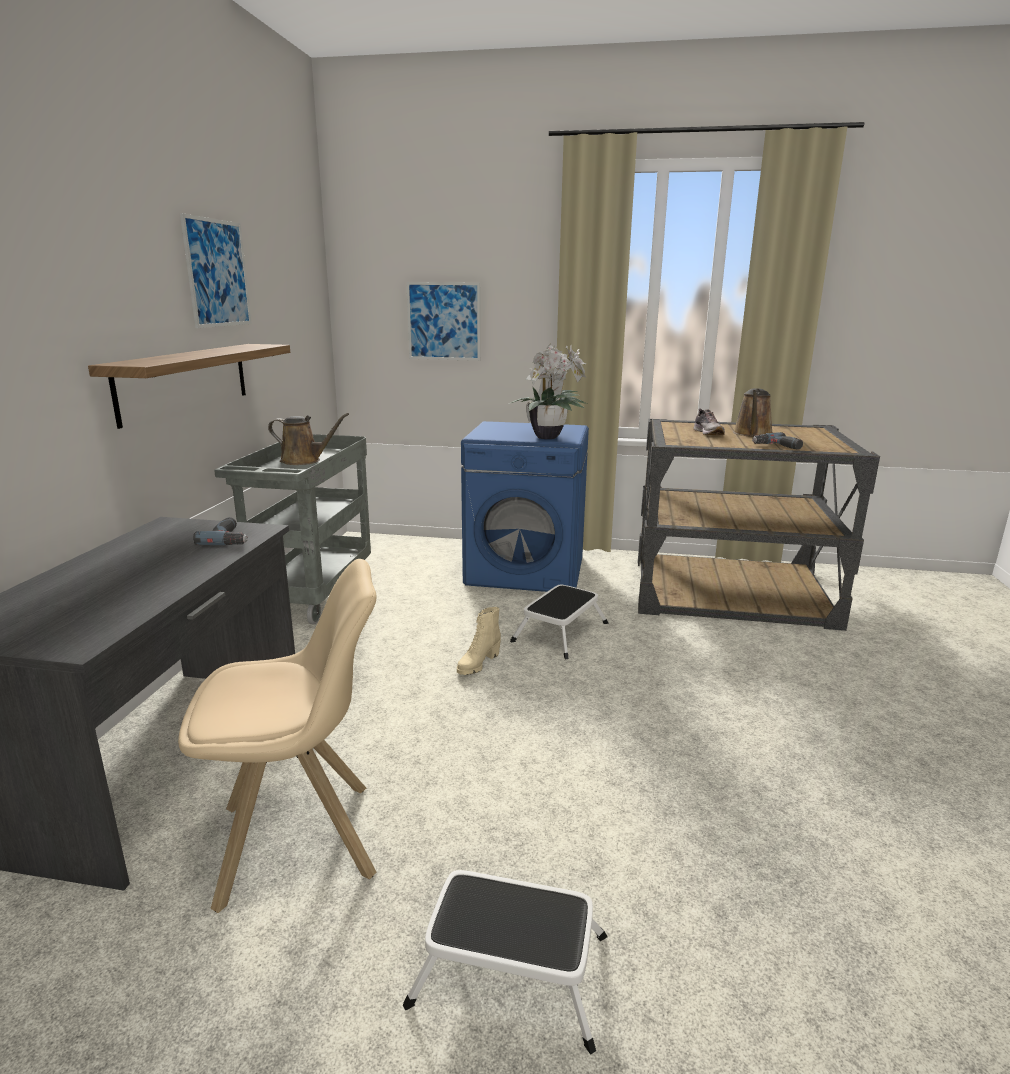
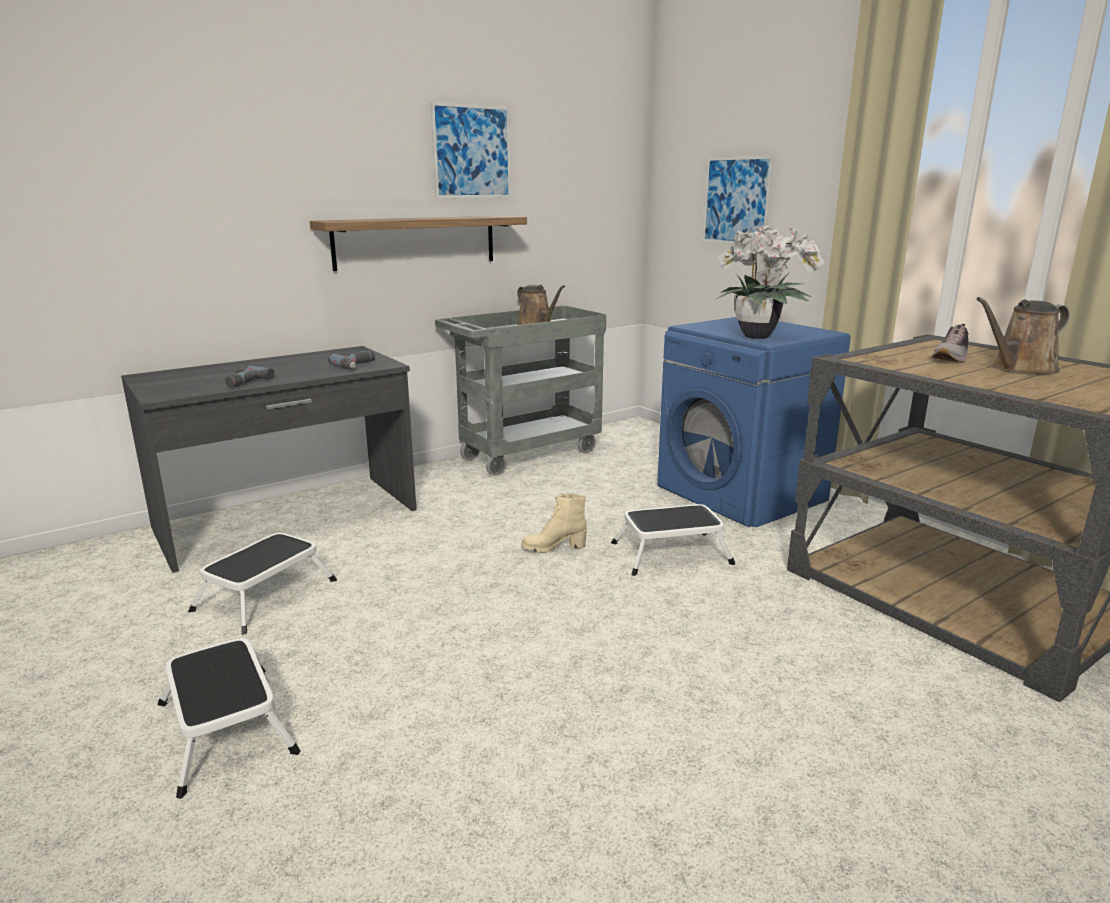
camera: 45 degrees right, 0 degrees up
beige chair [178,559,377,913] -> black step ladder [188,533,337,635]
power drill [752,432,803,450] -> power drill moved to [225,366,274,388]

